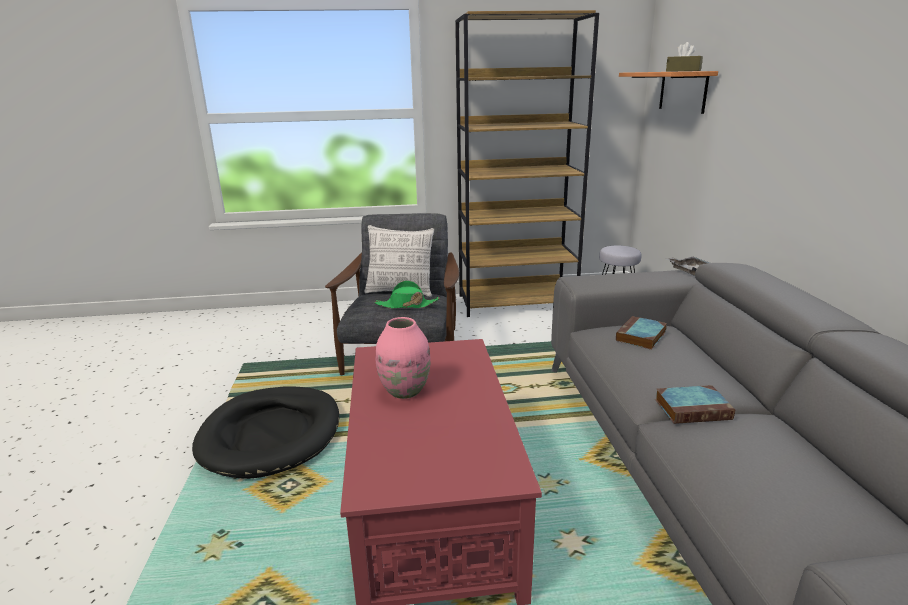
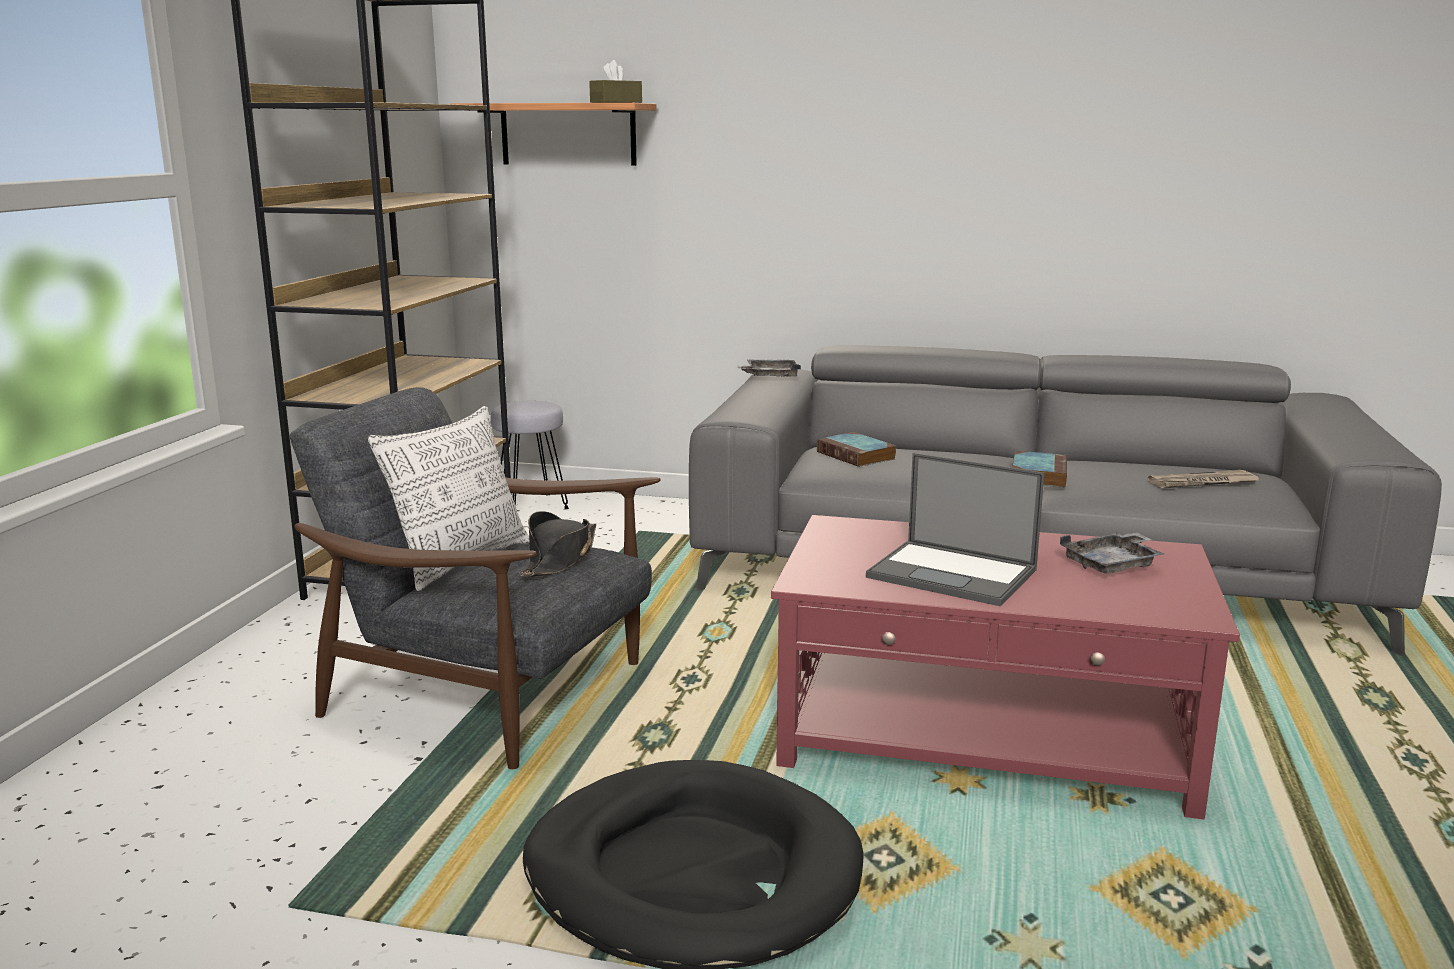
camera: 70 degrees left, 5 degrees down
green hat [375,280,440,309] -> black hat [519,511,596,577]
pink vase [376,317,431,399] -> laptop [866,453,1044,606]
none -> grey tray [1060,533,1164,574]
none -> newspaper [1148,470,1259,489]

